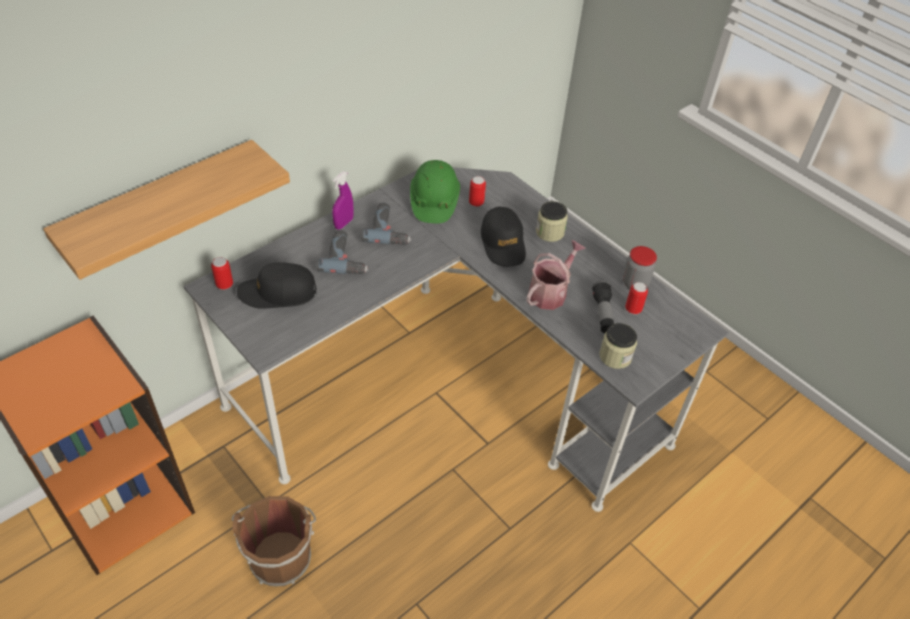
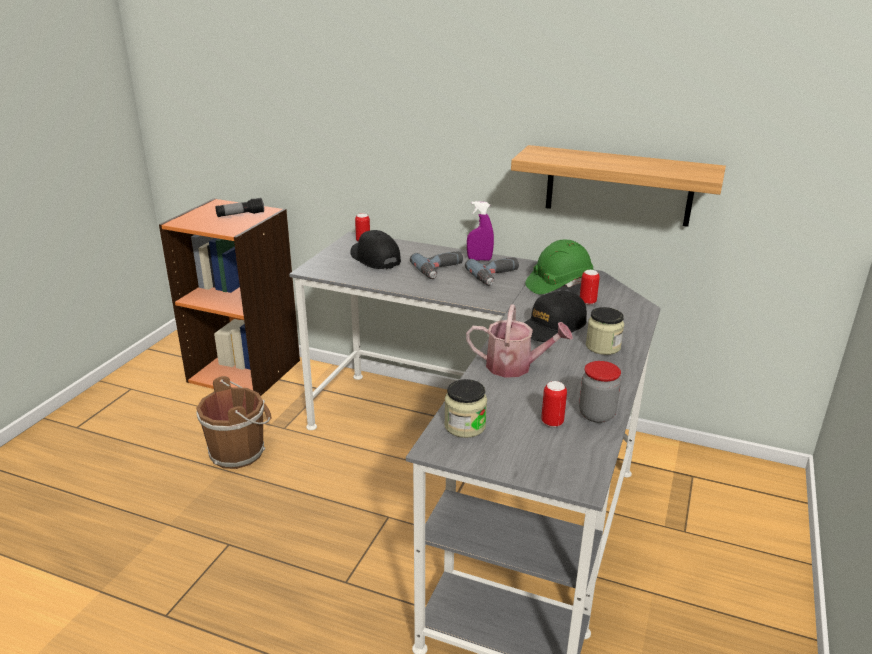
camera: 65 degrees right, 20 degrees down
shelf [43,140,290,280] -> shelf moved to [511,145,726,227]
flashlight [592,281,614,333] -> flashlight moved to [216,198,264,217]

